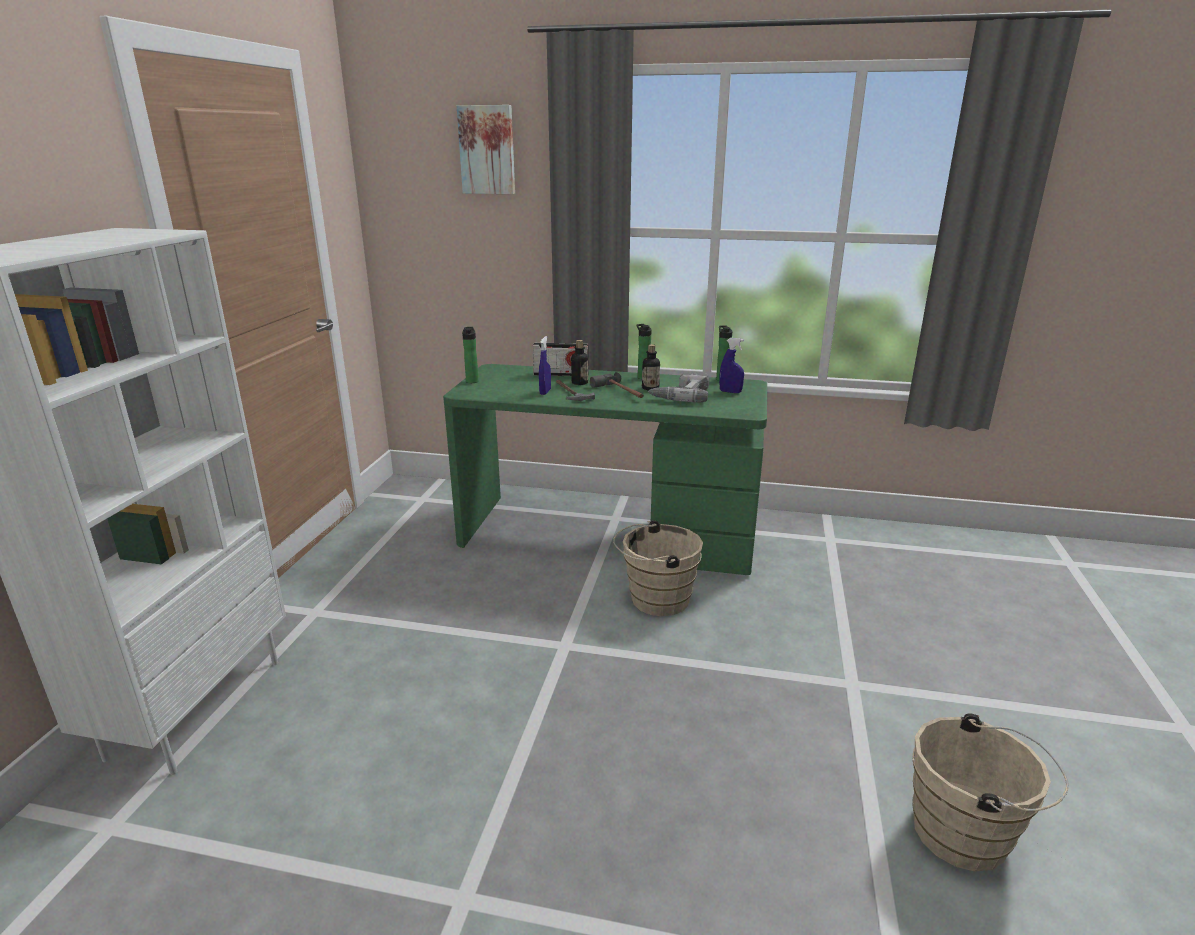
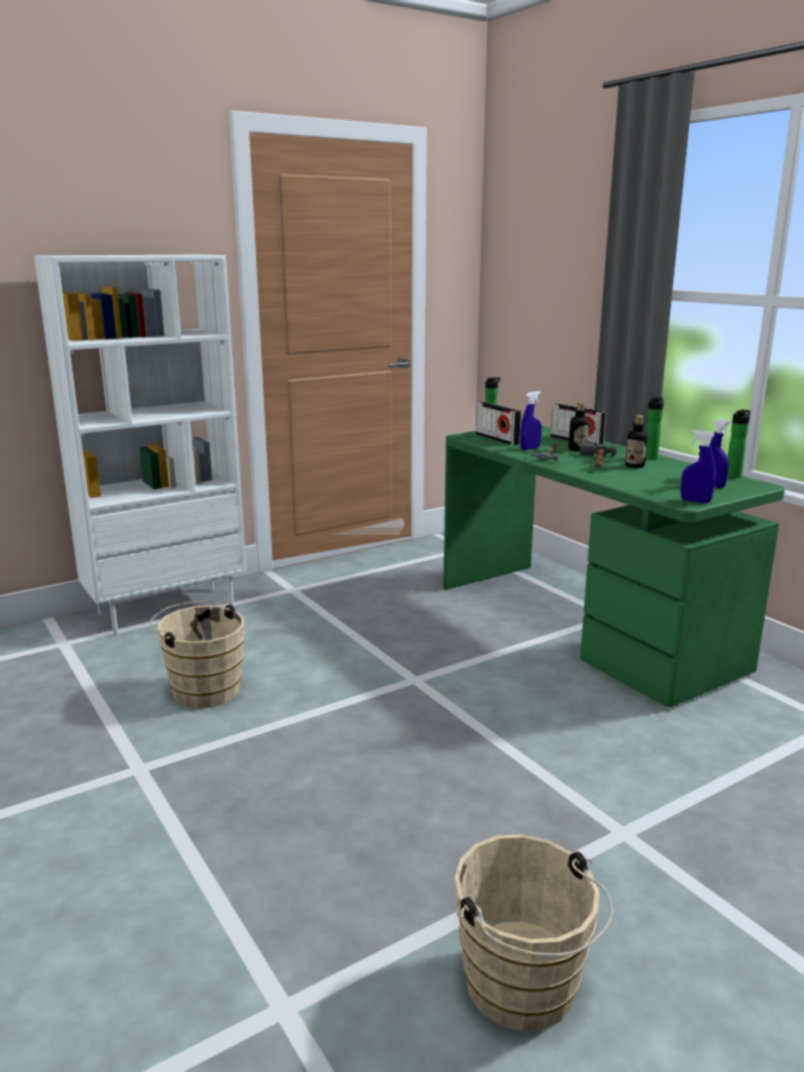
camera: 45 degrees right, 5 degrees down
picture [457,105,515,194] -> none
beige bucket [613,520,703,616] -> beige bucket moved to [150,601,245,708]
power drill [648,372,710,402] -> none
none -> radio [476,402,522,445]
none -> blue spray bottle [681,430,716,503]

